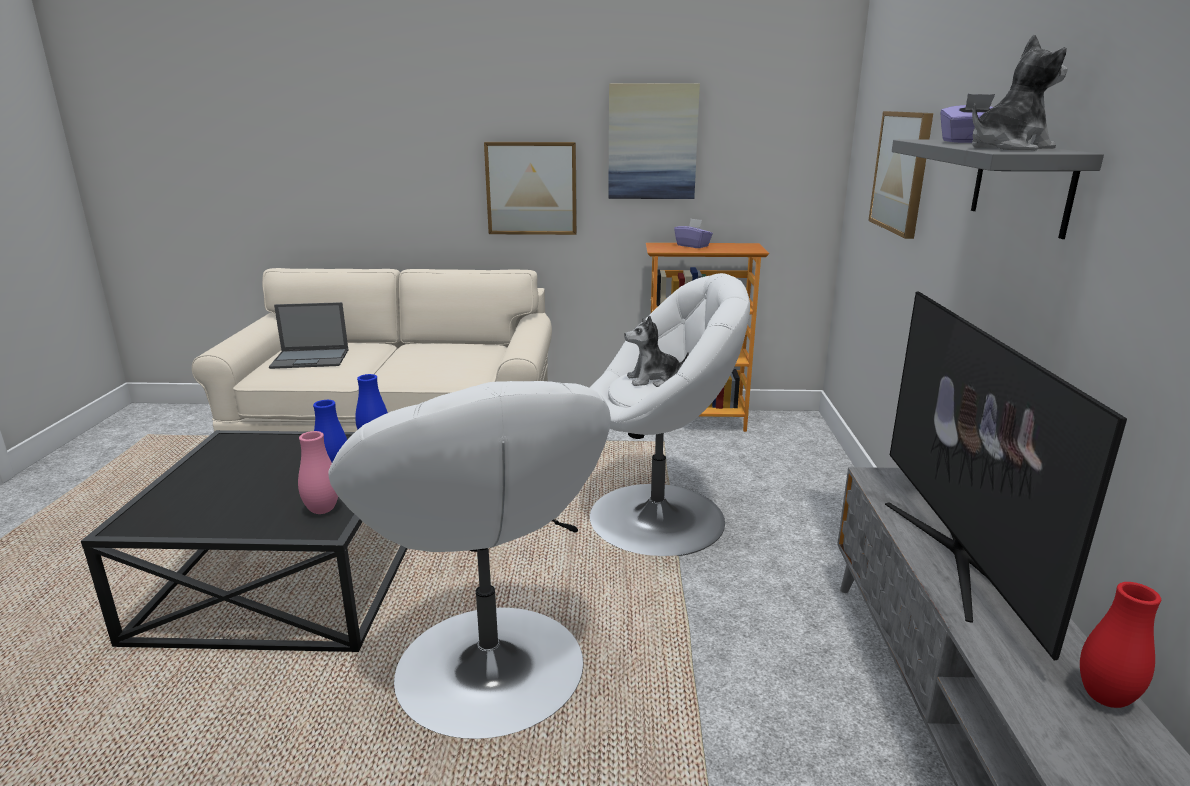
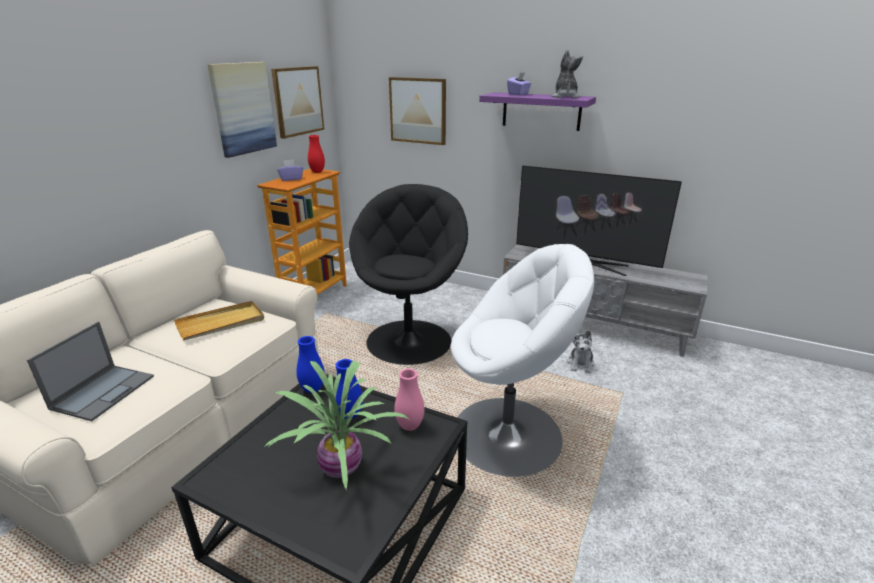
camera: 65 degrees left, 5 degrees up
picture [484,142,577,235] -> picture moved to [271,66,324,139]
white armchair [590,273,750,556] -> black armchair [349,184,468,365]
plush toy [624,315,689,387] -> plush toy moved to [567,331,595,373]
grey shelf [892,139,1104,239] -> purple shelf [479,92,596,131]
red vase [1080,582,1161,708] -> red vase moved to [308,135,325,173]
none -> beige tray [174,301,264,340]
none -> potted plant [264,360,409,490]

